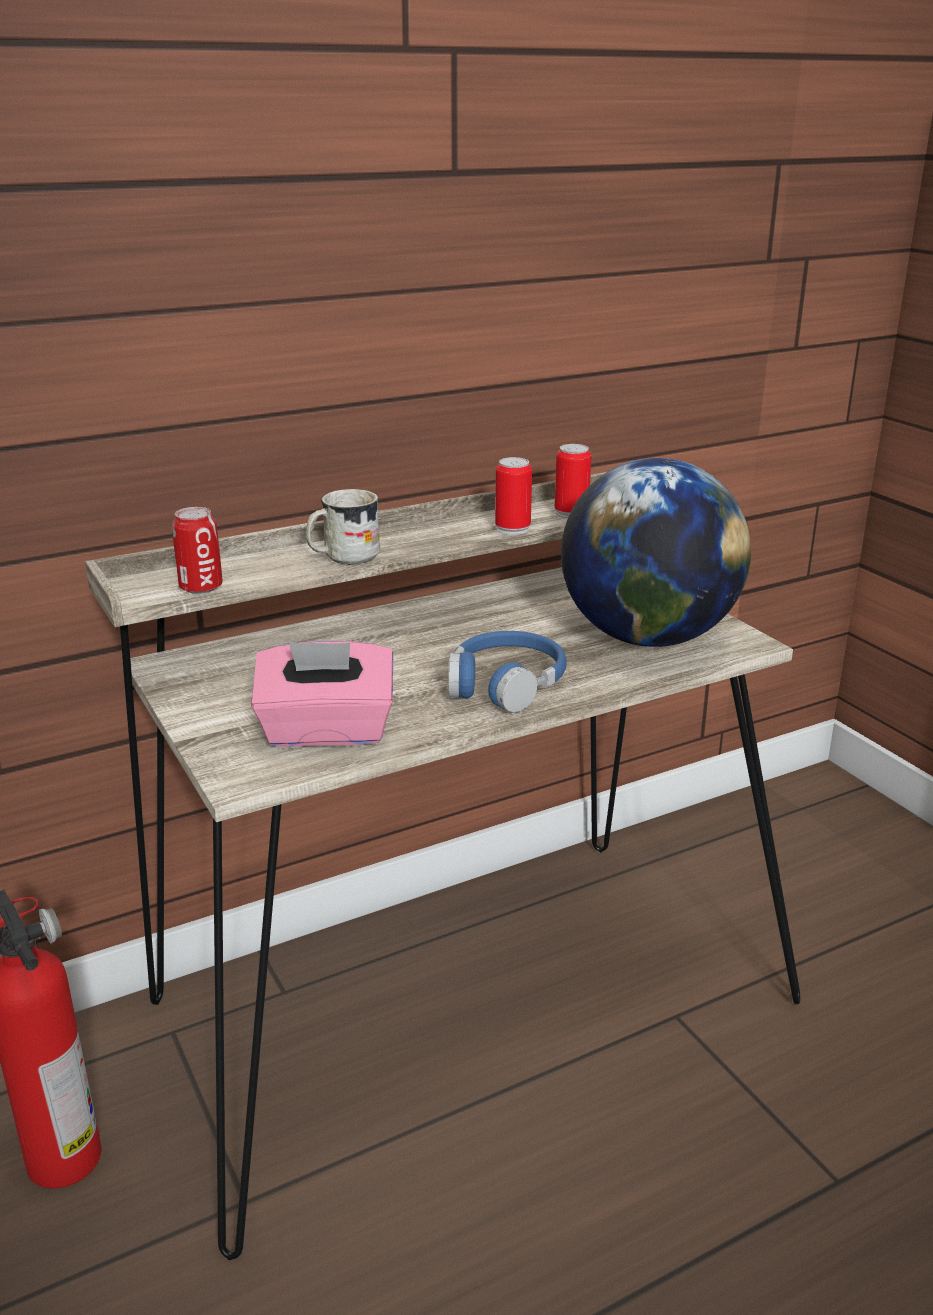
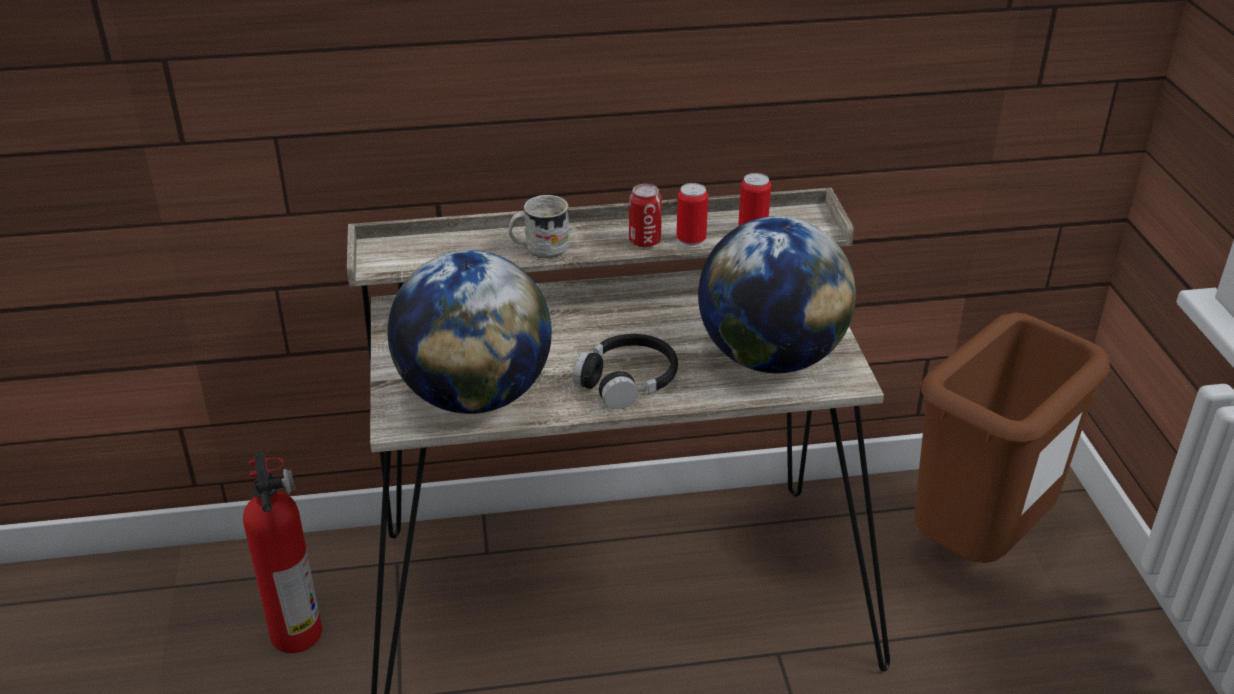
camera: 20 degrees right, 10 degrees up
can [172,507,223,594] -> can moved to [629,184,662,248]
pink tissue box [251,640,393,747] -> globe [387,250,552,414]
blue headphones [448,631,567,713] -> black headphones [573,334,678,410]
none -> brown trash can [914,312,1110,563]

